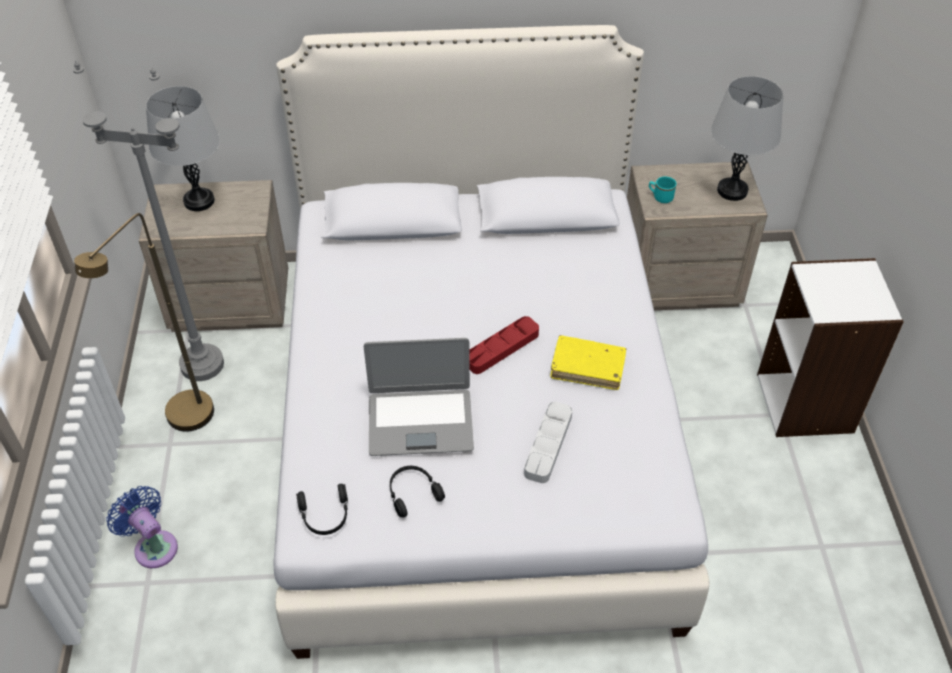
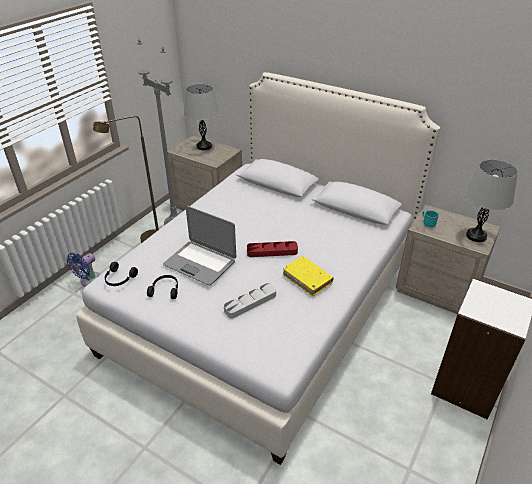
camera: 35 degrees right, 10 degrees down
blue fan [106,486,178,568] -> blue fan turned 135 degrees counterclockwise [66,253,101,287]

